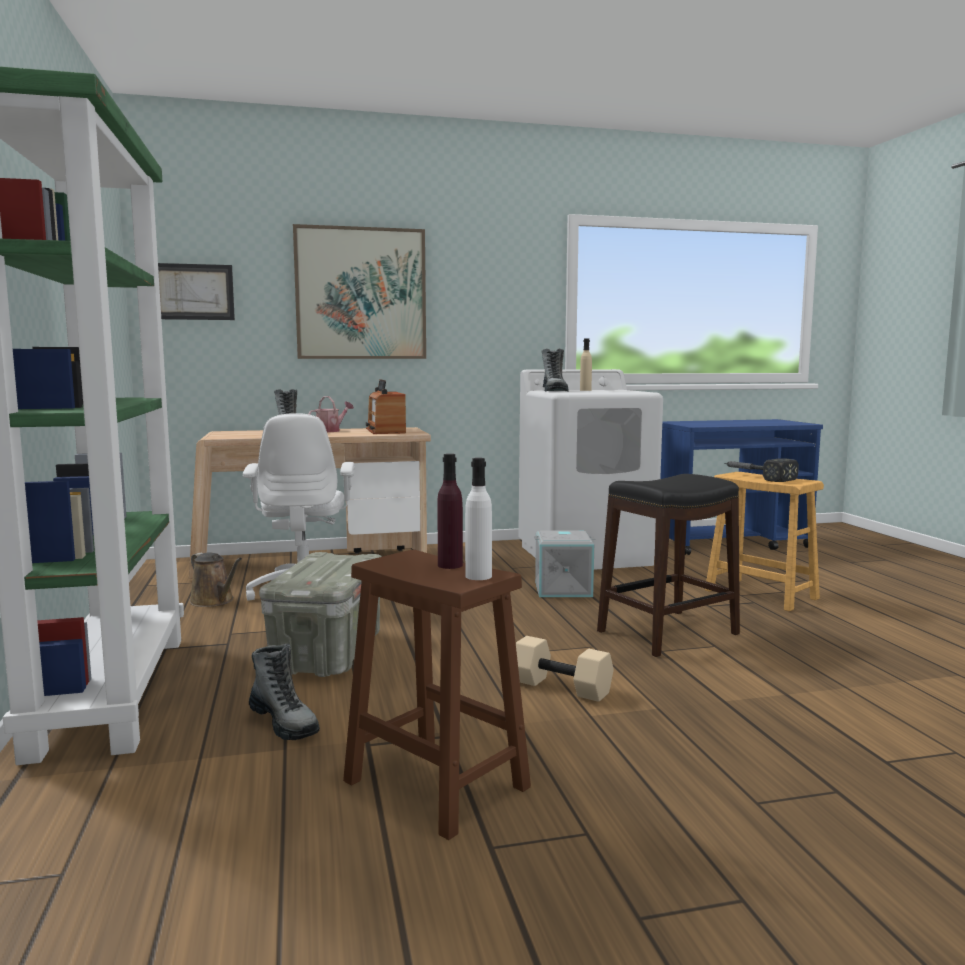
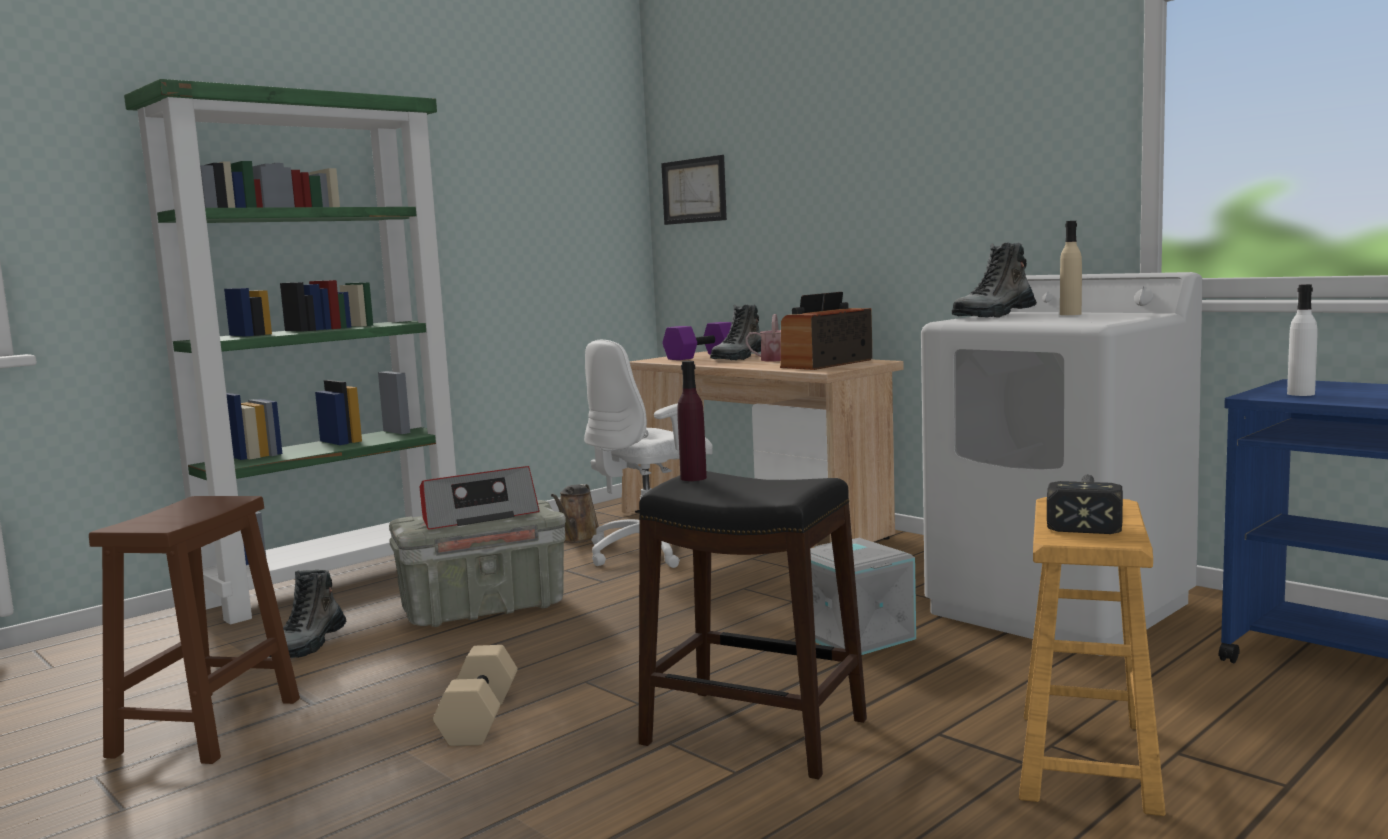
camera: 60 degrees right, 0 degrees up
picture [293,224,426,359] -> none
purple bottle [437,454,463,569] -> purple bottle moved to [677,361,707,481]
white bottle [465,458,492,580] -> white bottle moved to [1287,284,1317,396]
none -> radio [419,466,540,530]
none -> purple dumbbell [662,322,732,360]

